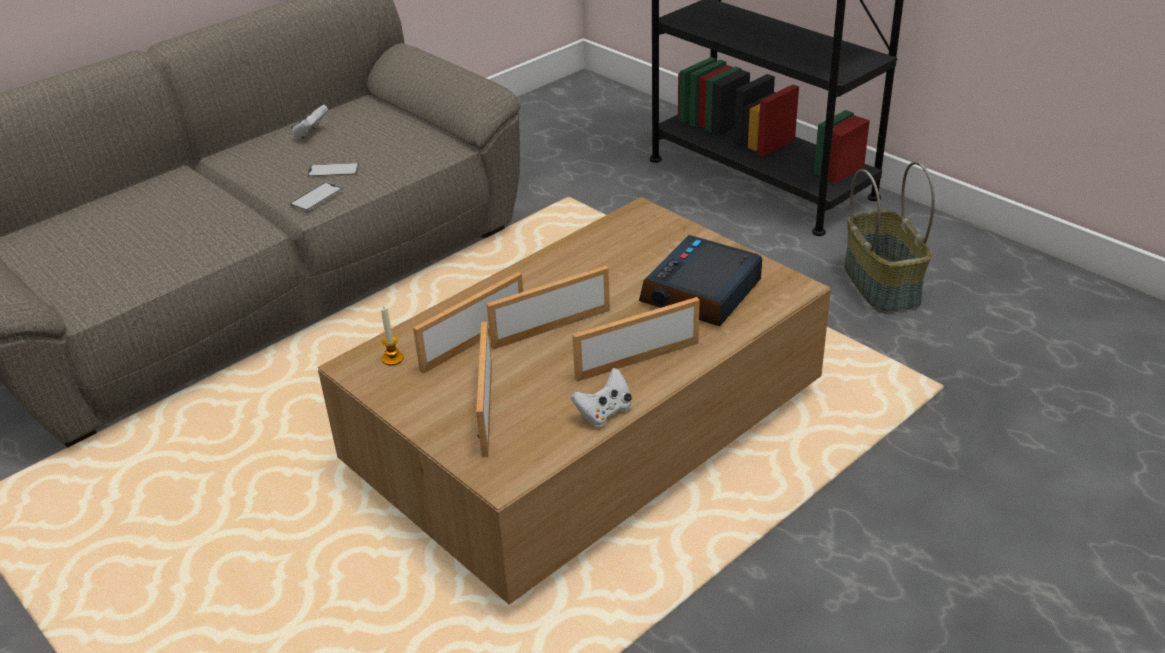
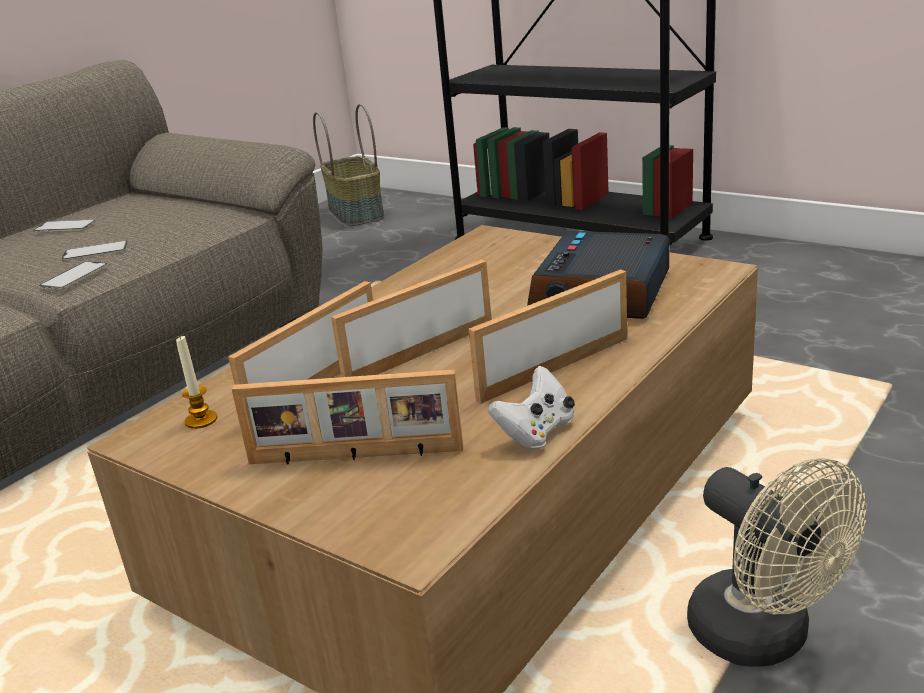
camera: 10 degrees left, 10 degrees down
white game controller [291,105,328,139] -> phone [33,219,96,232]
picture frame [476,321,492,457] -> picture frame turned 75 degrees counterclockwise [232,369,463,464]
basket [844,162,935,313] -> basket moved to [313,104,385,226]
none -> beige fan [687,458,867,667]

